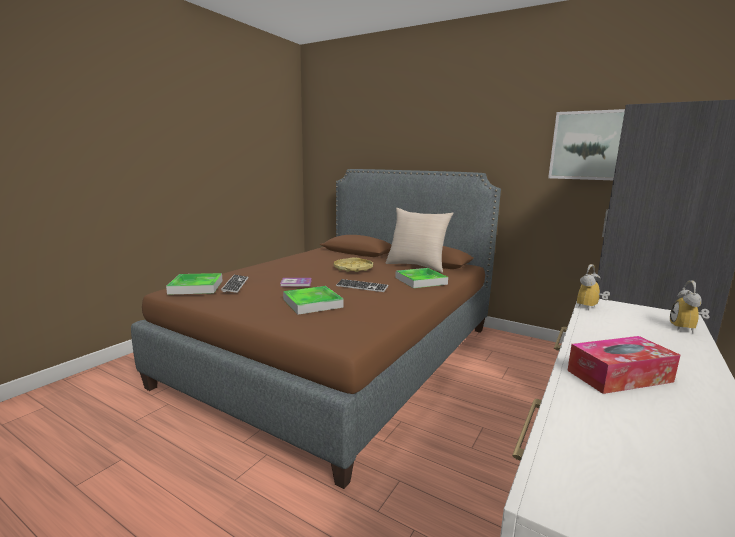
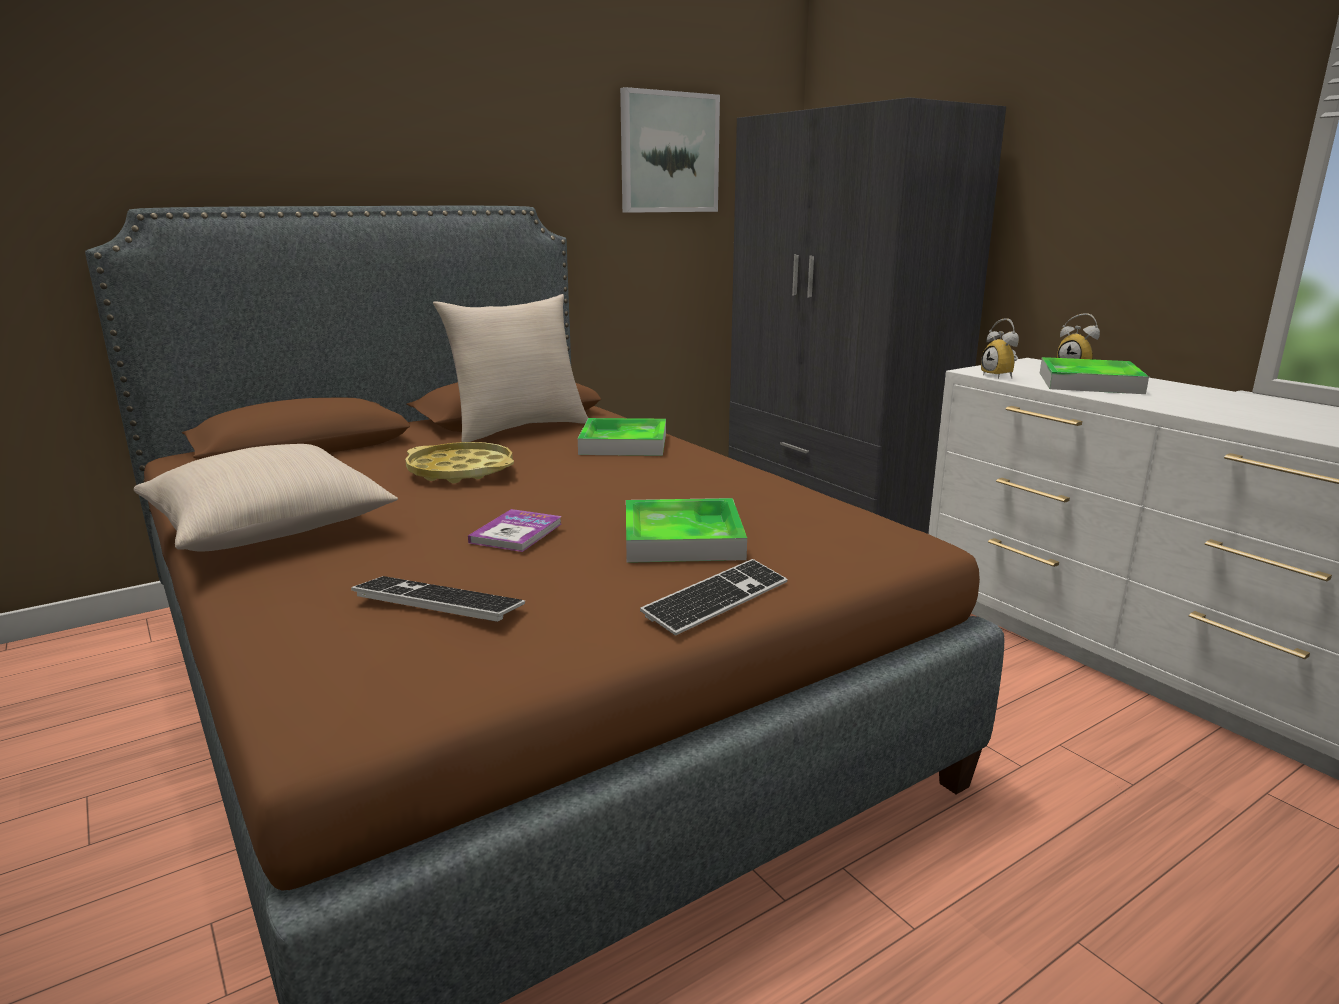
camera: 65 degrees left, 5 degrees up
tray [166,273,223,295] -> tray moved to [1040,357,1149,394]
keyboard [336,279,388,292] -> keyboard moved to [640,559,788,635]
tissue box [567,336,680,394] -> none
none -> beige pillow [134,444,398,552]

